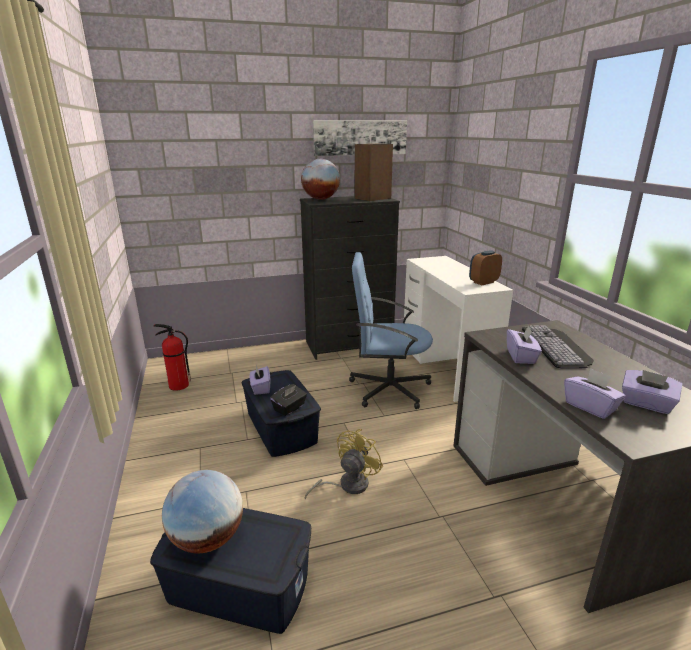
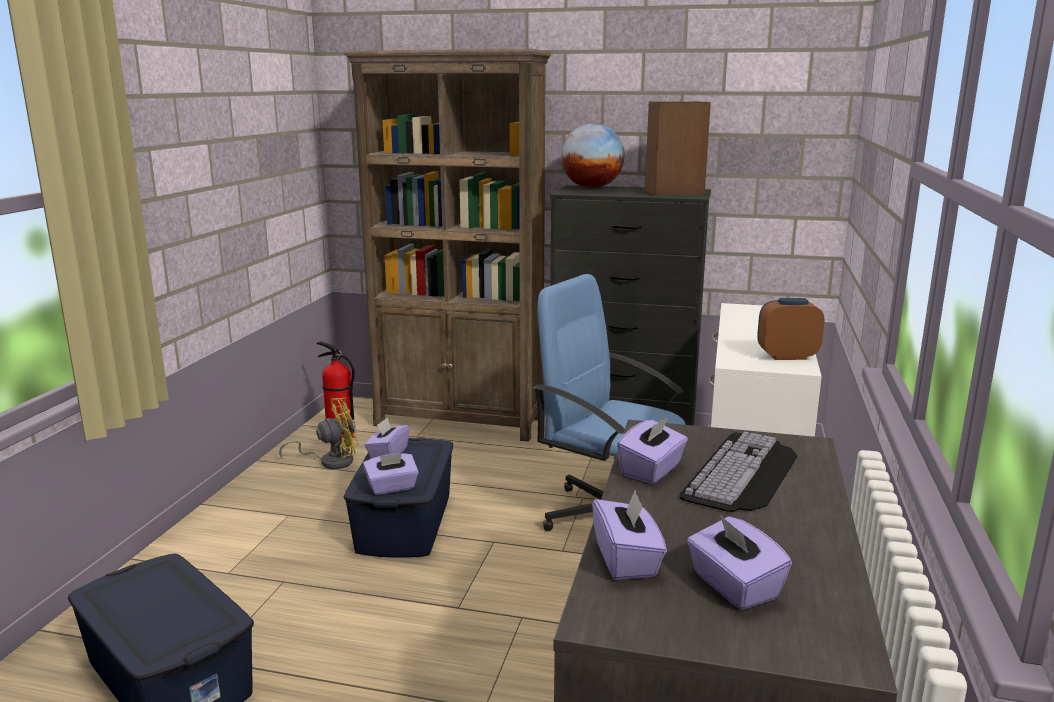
camera: 30 degrees right, 5 degrees down
globe [162,470,243,554] -> none
black tissue box [270,384,307,416] -> purple tissue box [363,453,419,495]
yellow fan [305,429,383,500] -> yellow fan moved to [279,398,359,469]
picture [313,120,407,156] -> none
none -> brown bookcase [344,49,551,442]

